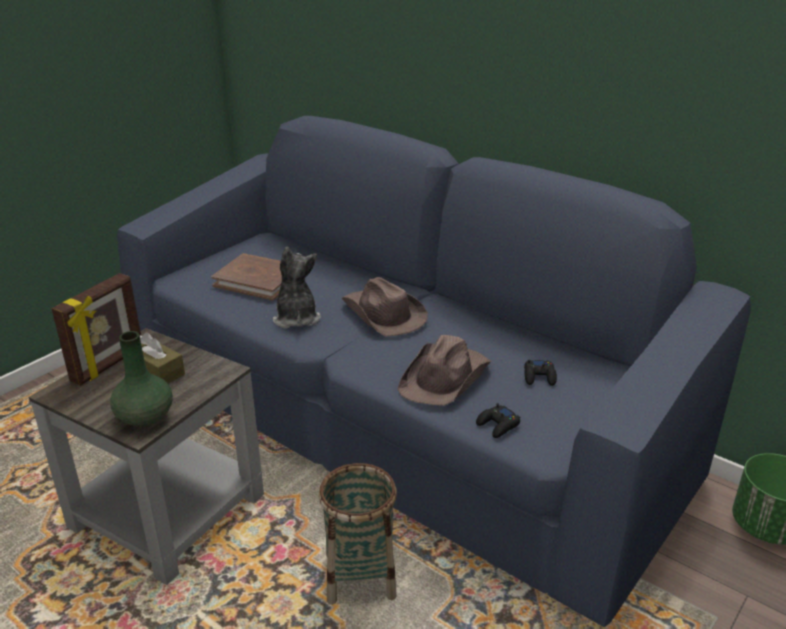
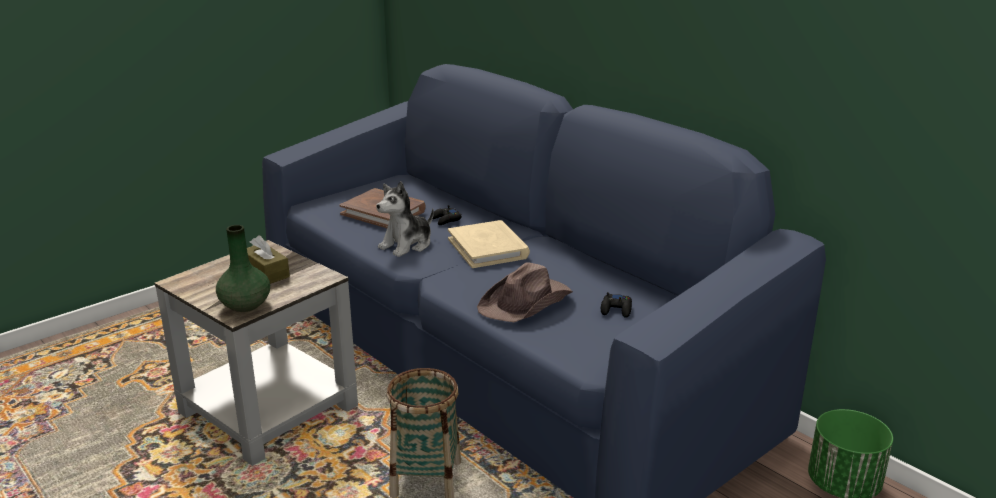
camera: 10 degrees right, 5 degrees down
picture frame [51,273,141,386] -> none
plush toy [273,247,321,328] -> plush toy turned 135 degrees counterclockwise [376,181,434,257]
brown hat [341,277,428,336] -> beige book [448,220,530,268]
black game controller [476,403,520,438] -> black game controller moved to [433,205,462,225]

